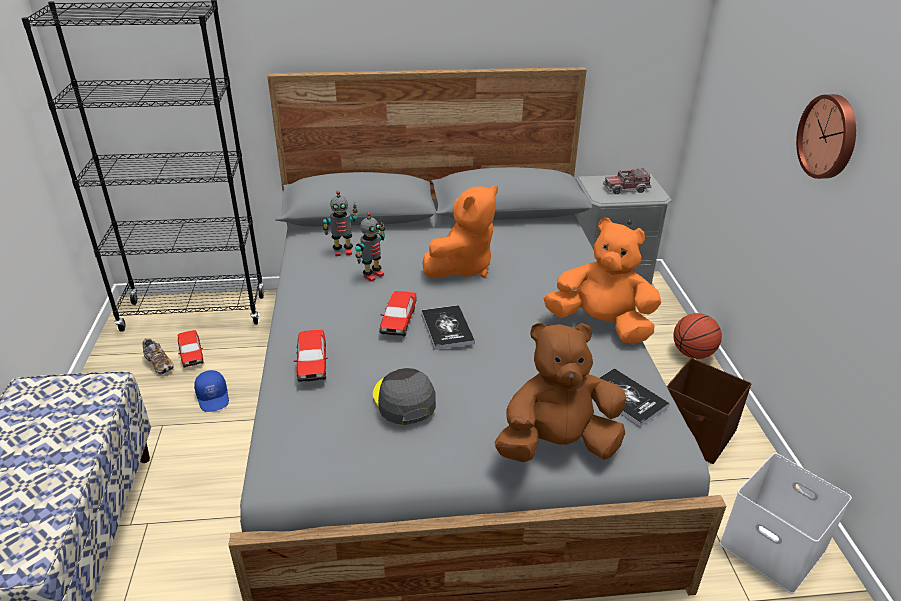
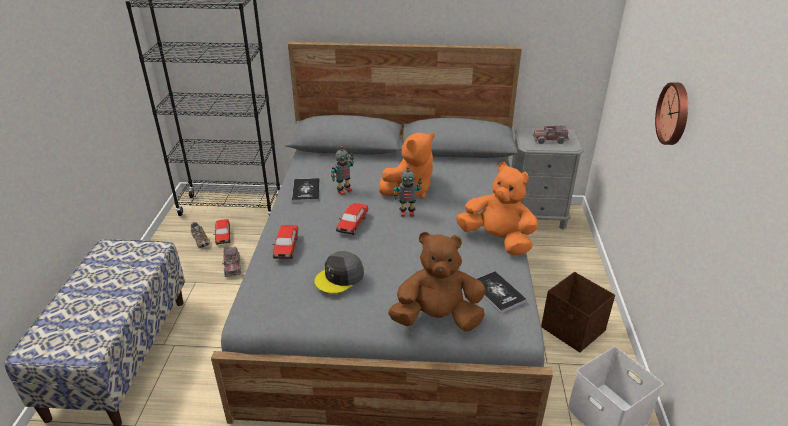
camera: 10 degrees right, 0 degrees up
blue cap [194,370,229,412] -> toy truck [222,247,241,277]
toy robot [323,191,358,256] -> toy robot moved to [393,167,422,216]
grey cap [373,368,436,425] -> grey cap turned 120 degrees counterclockwise [314,251,364,294]
book [422,305,475,350] -> book moved to [292,178,319,203]
basketball [673,313,722,359] -> none

